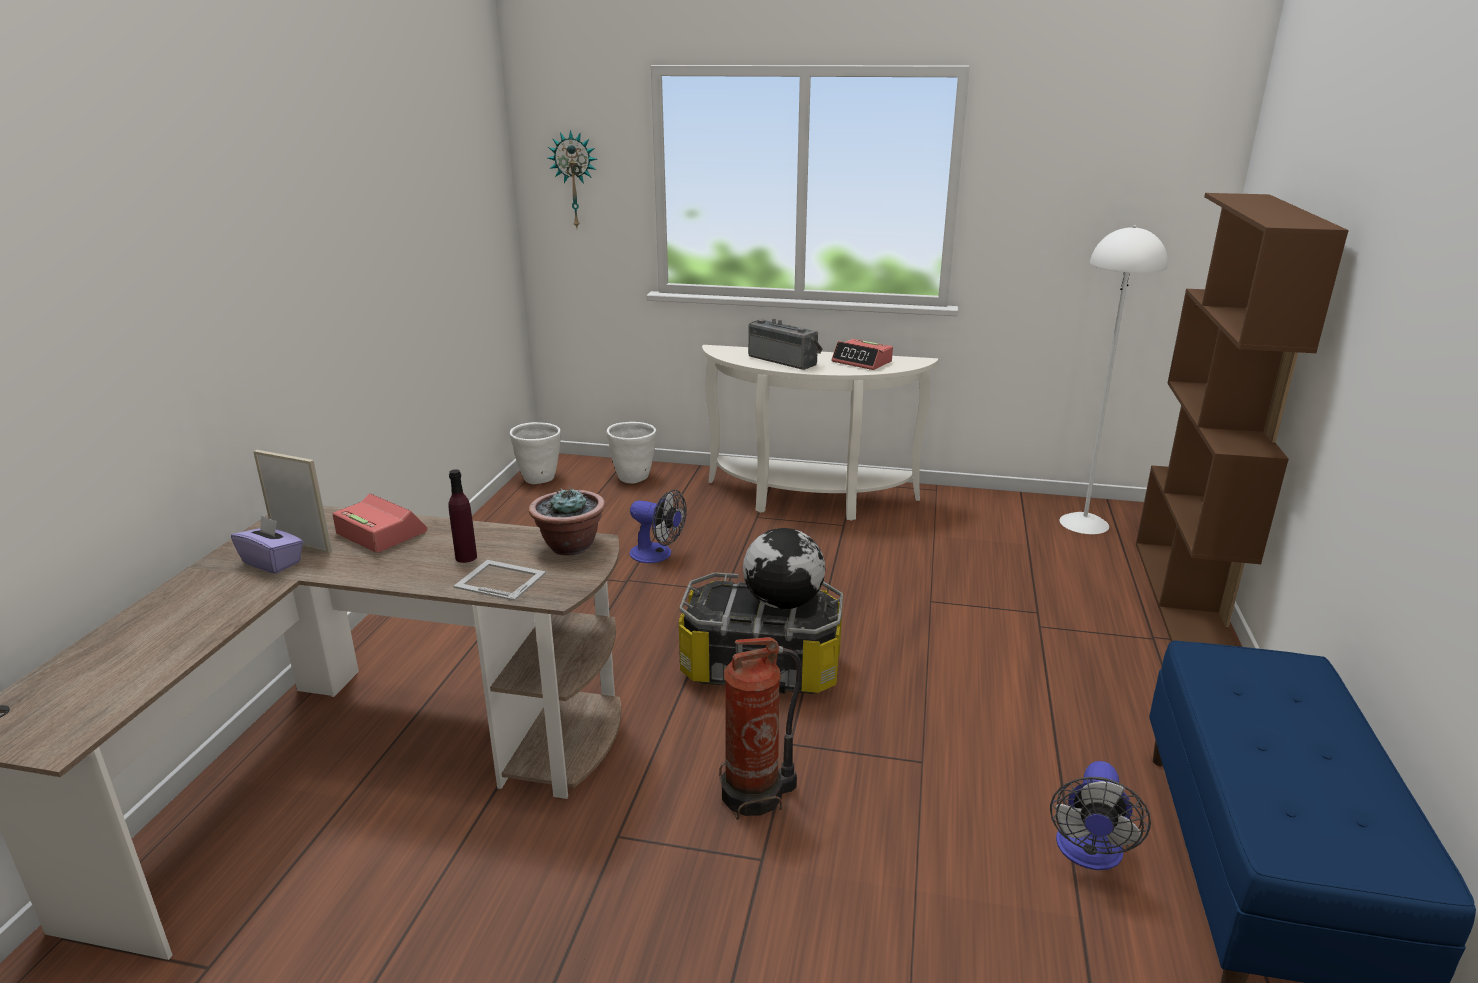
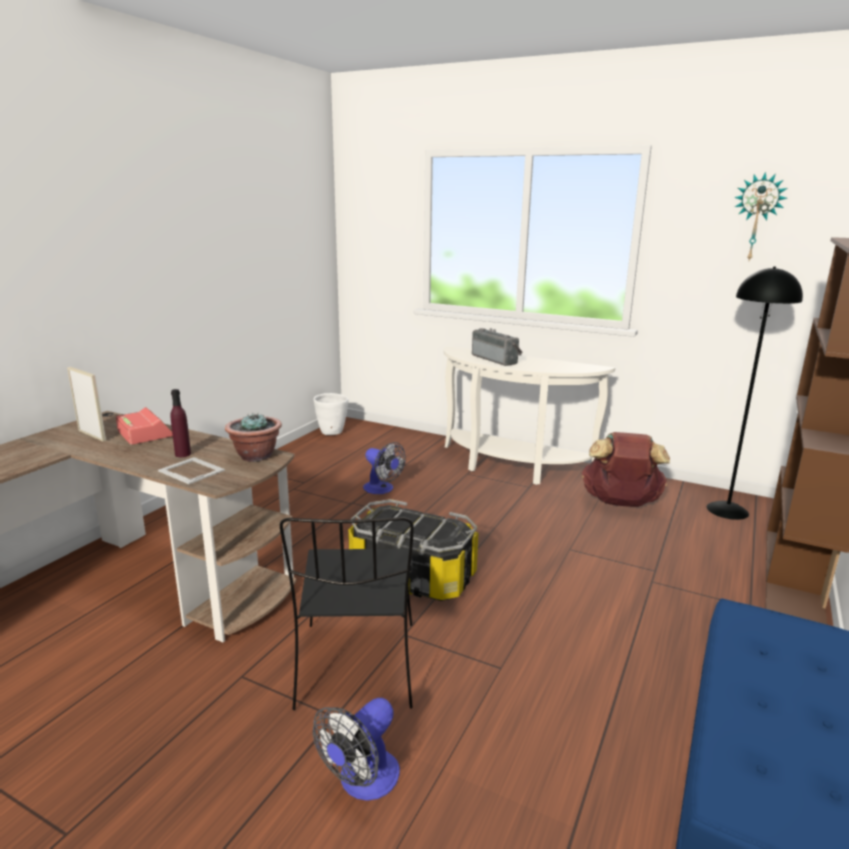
camera: 15 degrees right, 5 degrees down
purple tissue box [231,515,303,574] -> none
wall clock [548,130,597,228] -> wall clock moved to [734,172,787,261]
white planter [607,422,656,483] -> none
fire extinguisher [719,637,802,820] -> black chair [280,517,414,710]
globe [743,528,826,609] -> none
alarm clock [832,339,893,370] -> none
fan [1050,761,1151,870] -> fan moved to [313,698,400,801]
white floor lamp [1059,226,1168,534] -> black floor lamp [707,267,803,520]
none -> brown backpack [582,432,670,507]

